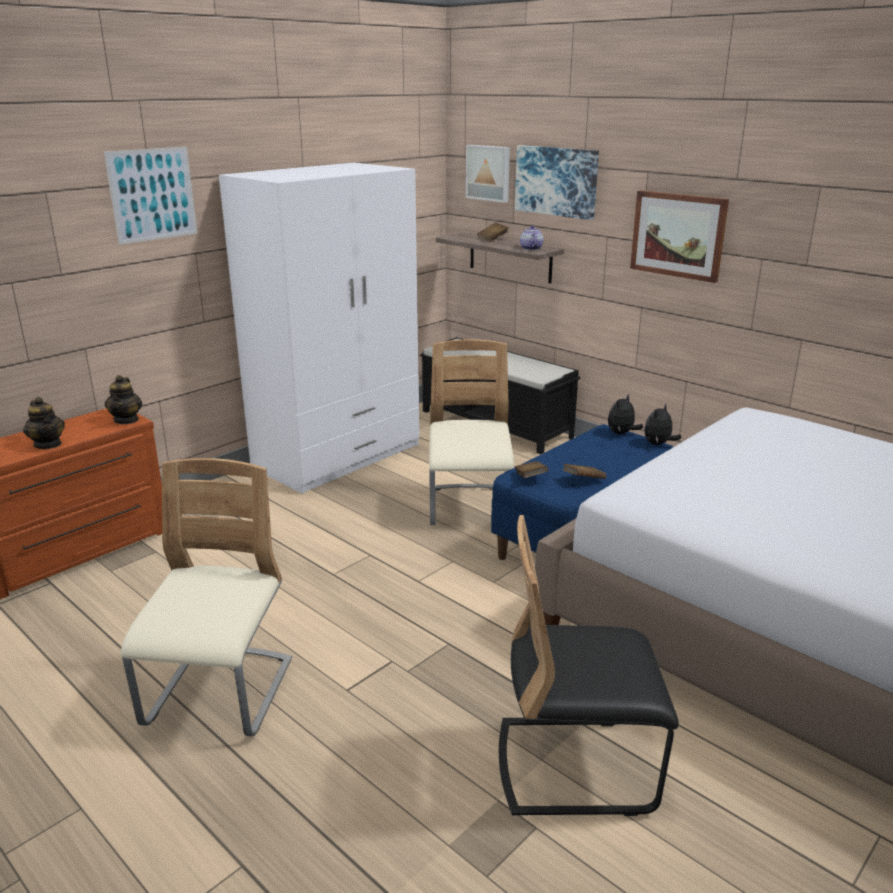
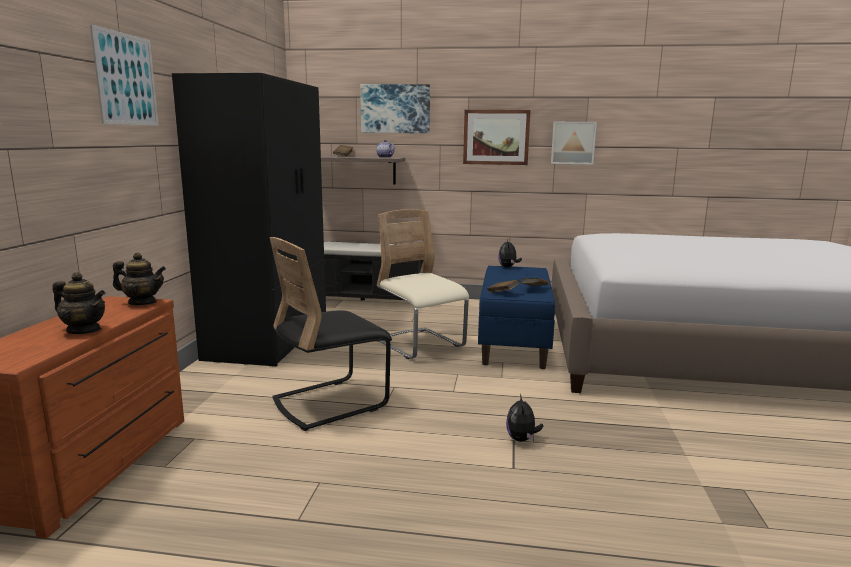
camera: 35 degrees left, 10 degrees down
teapot [105,375,142,424] -> teapot turned 45 degrees counterclockwise [113,253,166,305]
beige chair [121,458,292,736] -> none
white wardrobe [219,163,420,494] -> black wardrobe [172,73,326,366]
picture [466,145,510,203] -> picture moved to [551,122,597,165]
black chair [499,515,679,816] -> black chair moved to [270,237,392,431]
plush toy [645,403,681,445] -> plush toy moved to [506,394,543,442]

